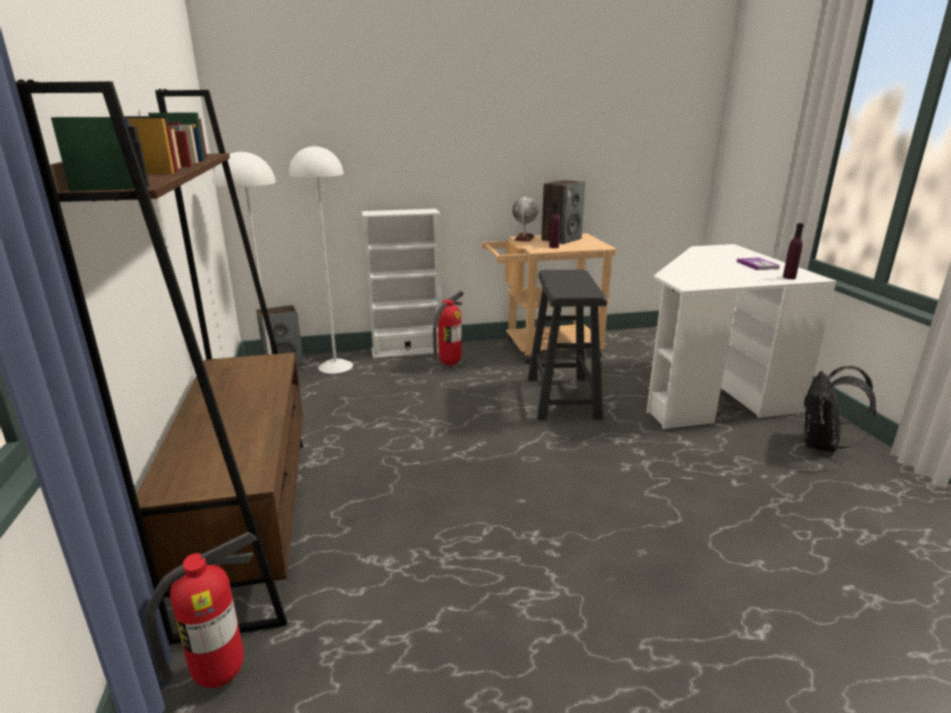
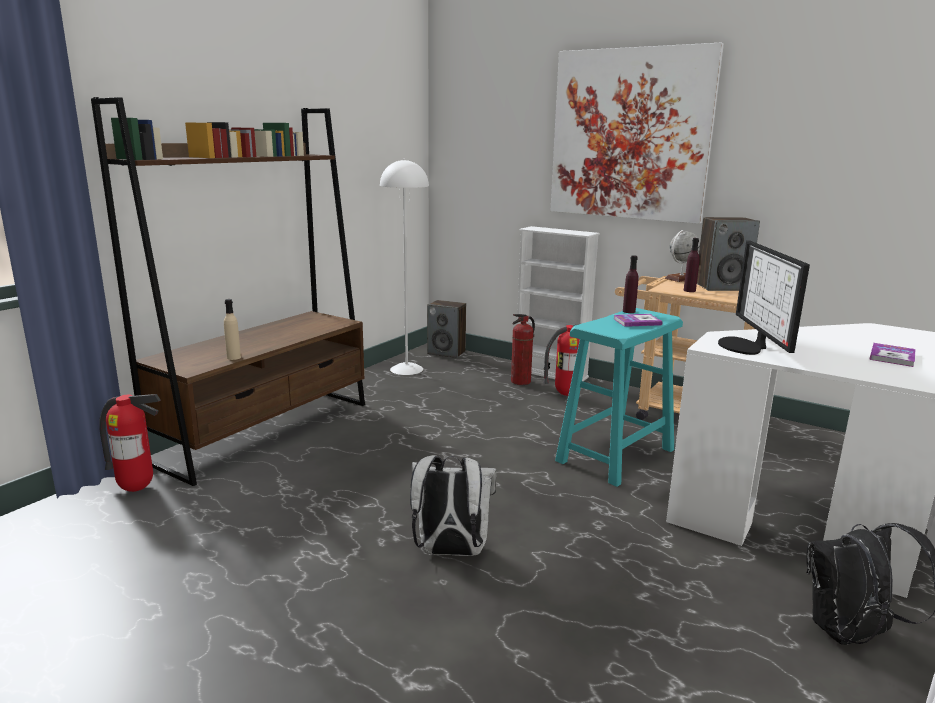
camera: 45 degrees right, 5 degrees down
white floor lamp [289,145,353,374] -> none
black stool [528,270,607,420] -> turquoise stool [555,308,683,487]
purple bottle [783,223,804,279] -> purple bottle moved to [623,255,639,313]
none -> beige bottle [224,299,241,360]
none -> white backpack [410,455,496,556]
none -> fire extinguisher [511,314,535,385]
none -> picture [550,43,724,224]
none -> book [614,314,663,327]
none -> monitor [718,241,810,355]

